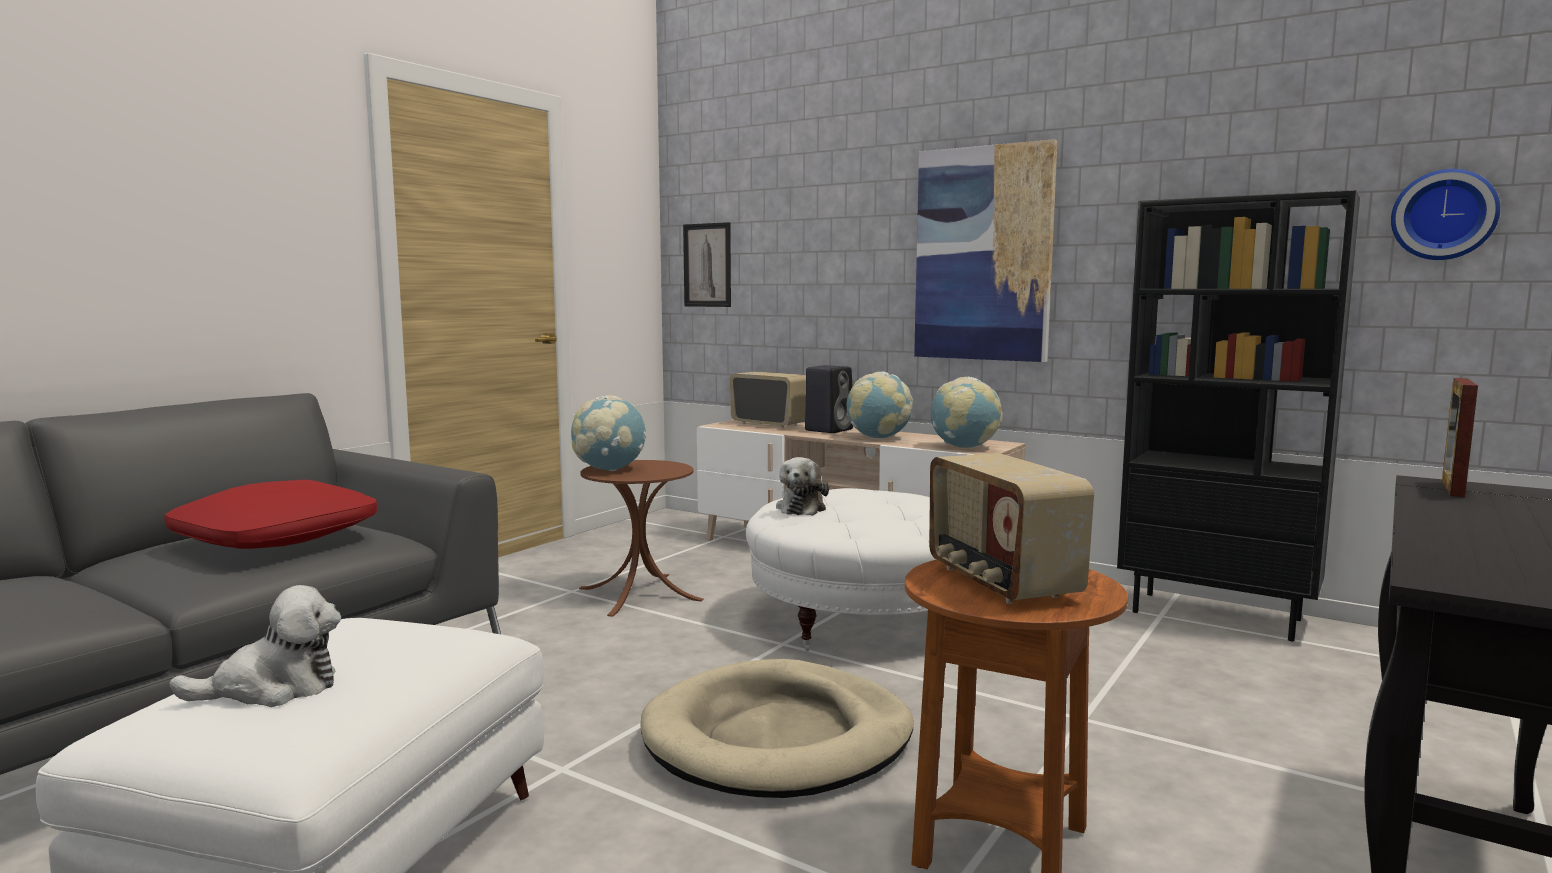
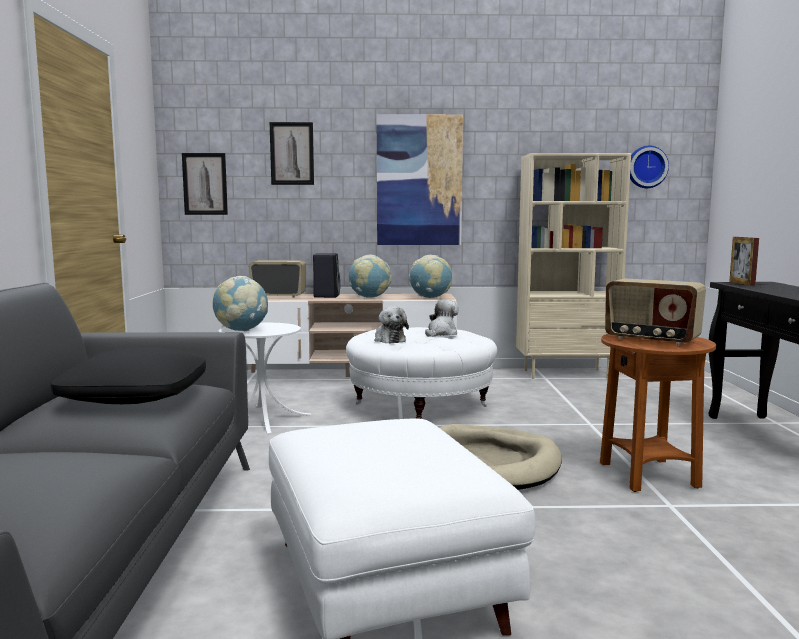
camera: 35 degrees left, 0 degrees up
red pillow [164,480,377,549] -> black pillow [51,347,206,404]
plush toy [169,585,341,707] -> plush toy moved to [425,300,459,337]
brown side table [579,460,704,617] -> white side table [218,323,311,434]
black bookcase [1117,190,1360,641] -> beige bookcase [516,153,631,379]
none -> picture [270,122,314,185]

